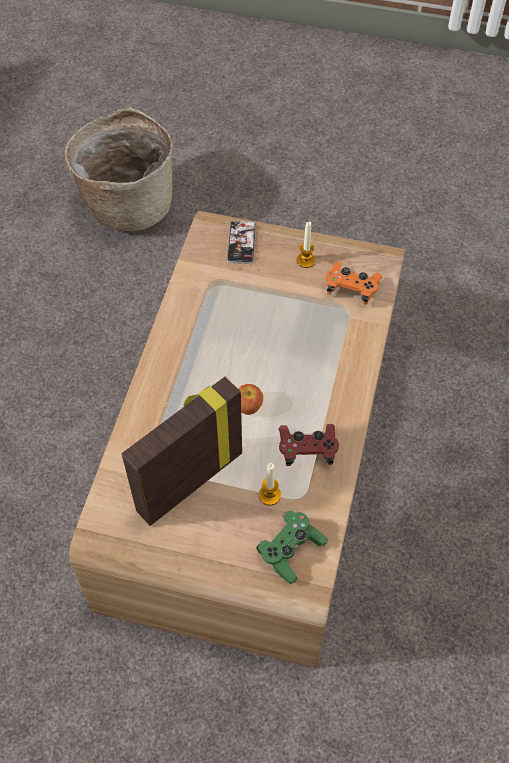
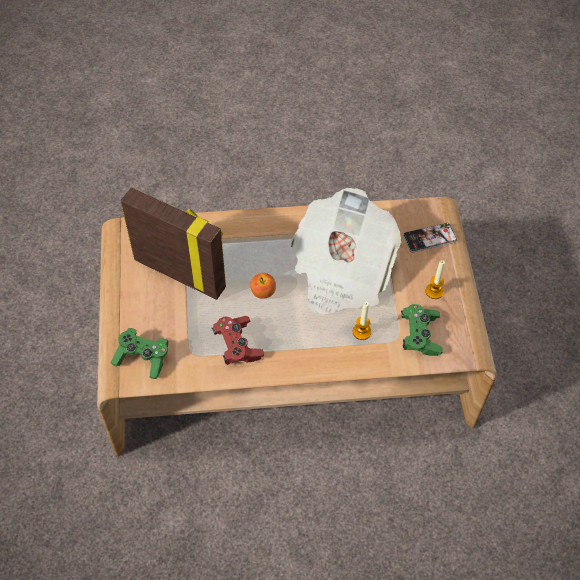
camera: 70 degrees right, 0 degrees up
basket [65,107,173,231] -> none
candle [259,463,281,506] -> candle moved to [353,301,371,340]
orange game controller [326,262,383,305] -> green game controller [401,304,443,356]
none -> newspaper [291,188,401,314]

